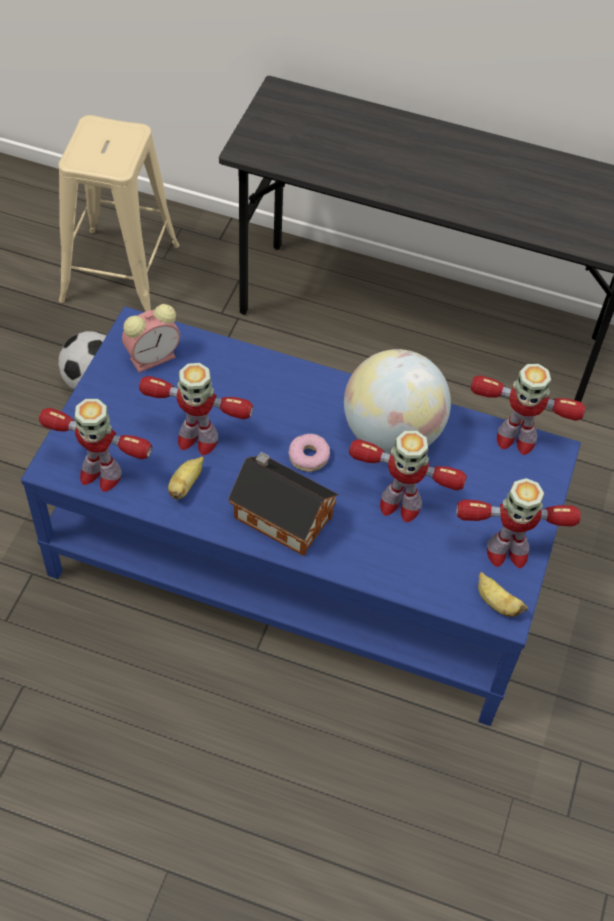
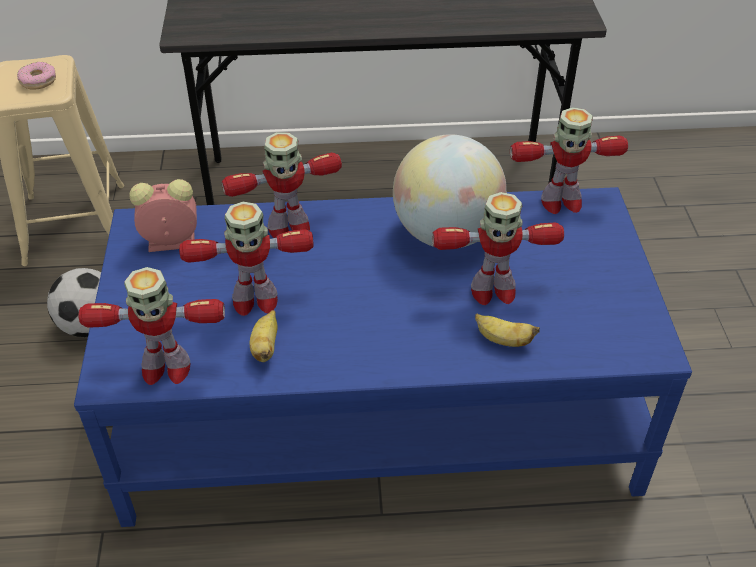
camera: 20 degrees left, 10 degrees down
alarm clock [122,304,180,373] -> alarm clock turned 135 degrees counterclockwise [129,179,197,252]
toy house [228,452,339,556] -> none
donut [288,434,330,472] -> donut moved to [17,62,56,89]
toy robot [456,478,581,568] -> toy robot moved to [222,132,342,238]
banana [478,572,528,617] -> banana moved to [475,314,540,347]

